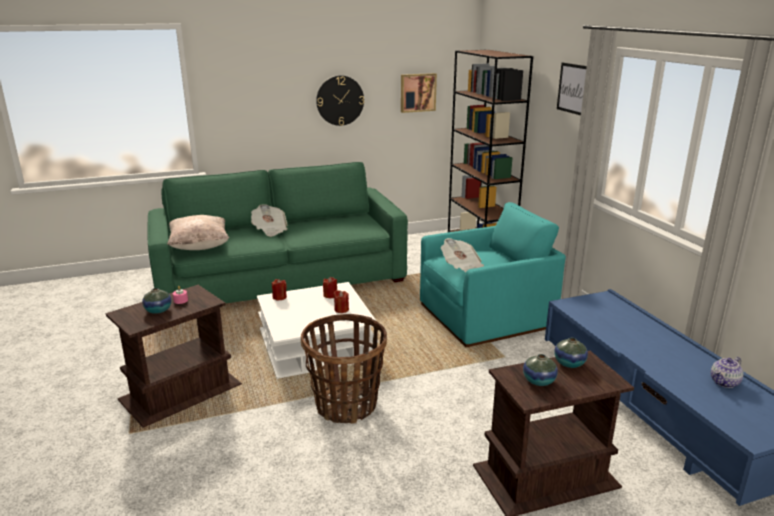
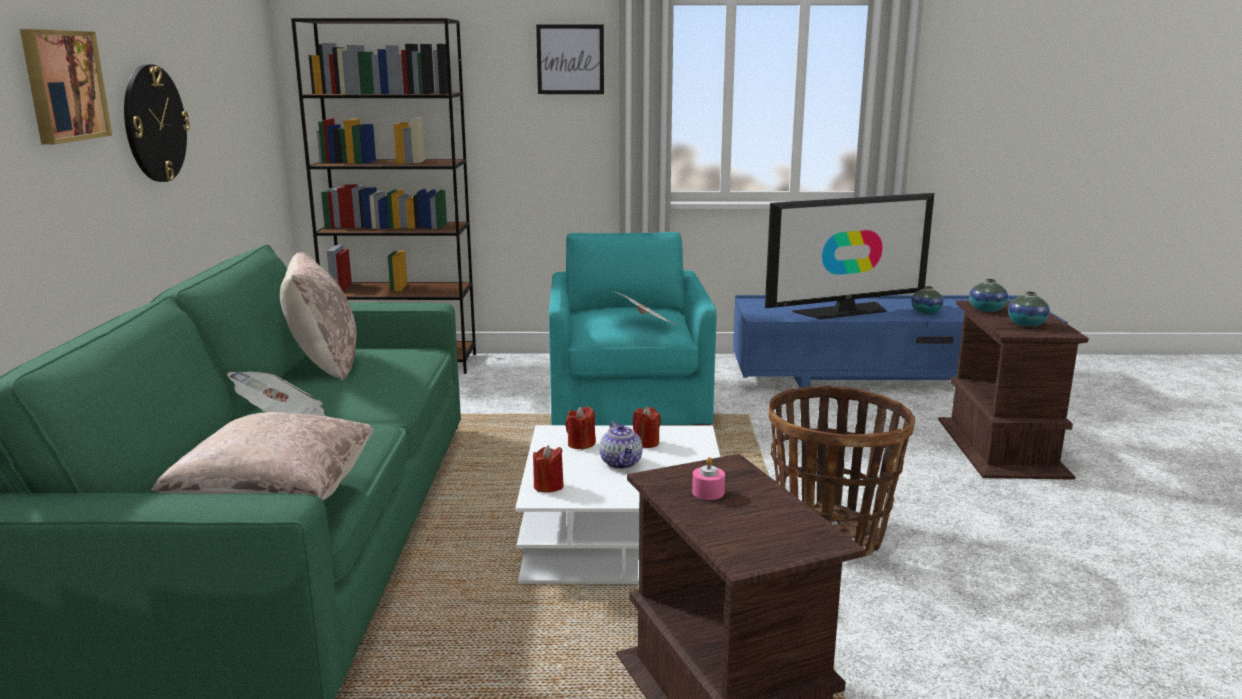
camera: 70 degrees left, 5 degrees down
vase [142,288,172,314] -> vase moved to [911,286,944,314]
picture [401,73,437,113] -> picture moved to [20,29,112,144]
teapot [711,357,743,388] -> teapot moved to [600,422,642,469]
none -> beige pillow [280,252,357,380]
none -> television [765,193,934,319]

